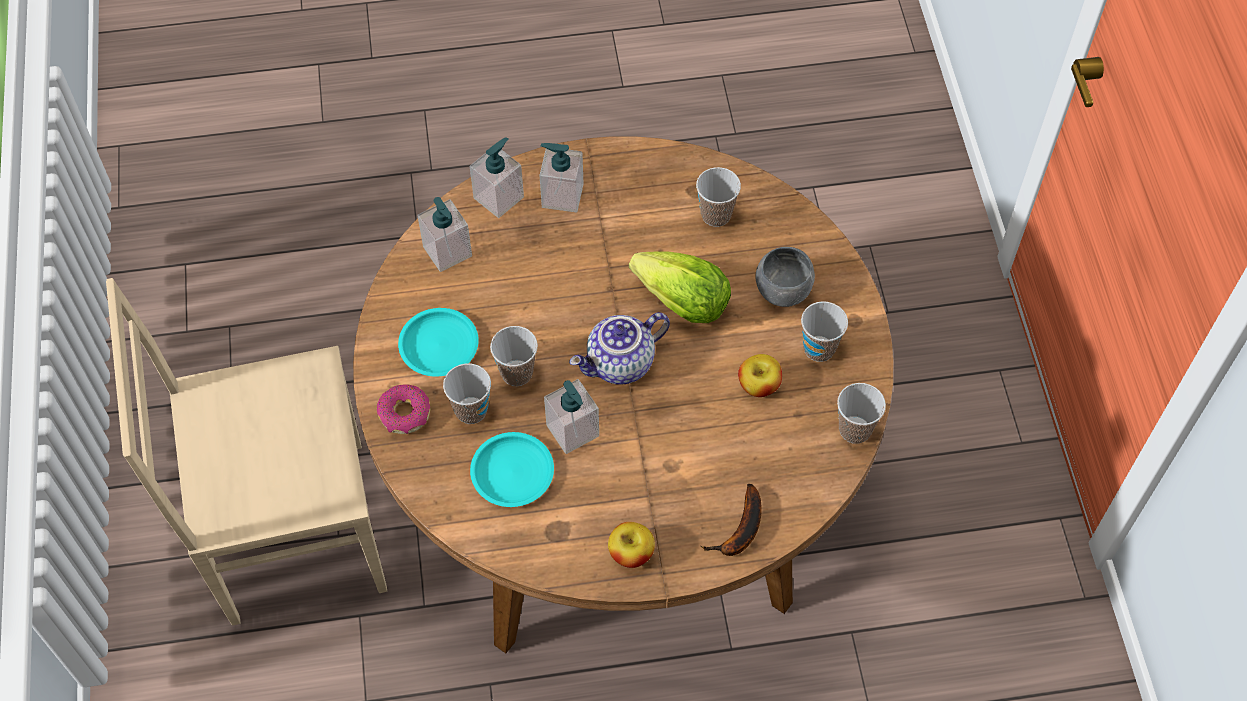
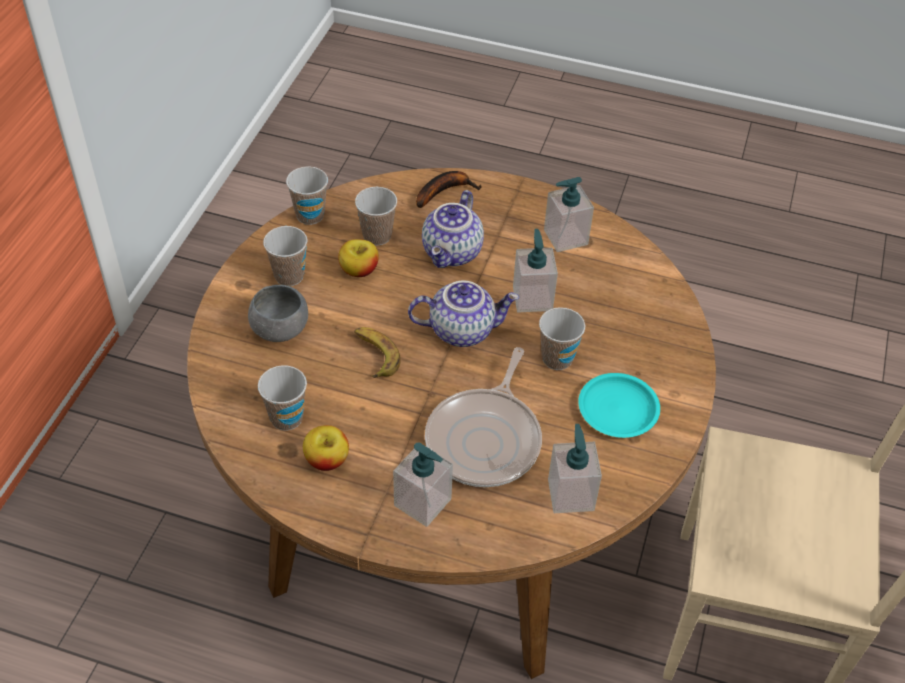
camera: 155 degrees left, 10 degrees down
donut [377,384,430,434] -> none
cup [443,363,491,424] -> cup moved to [355,187,397,245]
soap dispenser [470,137,524,218] -> soap dispenser moved to [544,177,594,252]
turquoise plate [470,432,554,507] -> none
apple [608,522,655,568] -> apple moved to [303,425,349,471]
lettuce [629,251,731,323] -> banana [354,327,401,378]
none -> teapot [422,190,484,268]
none -> frying pan [425,347,542,487]

